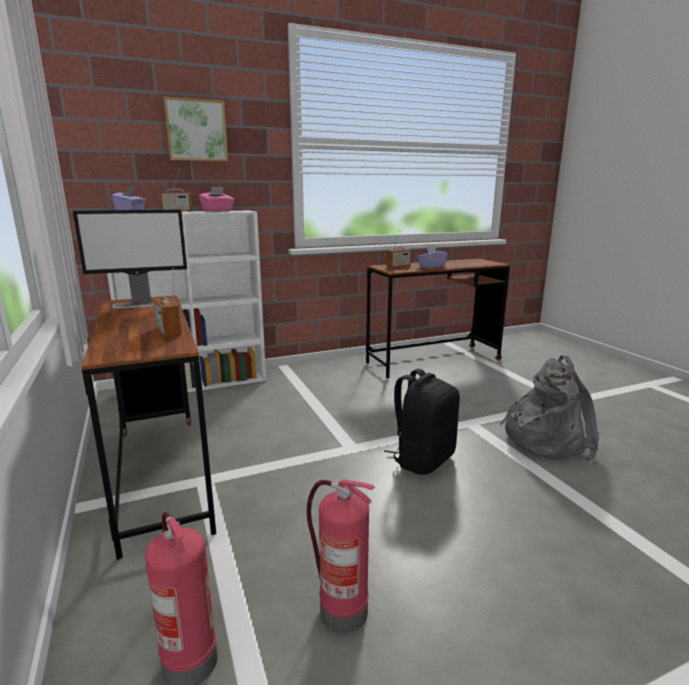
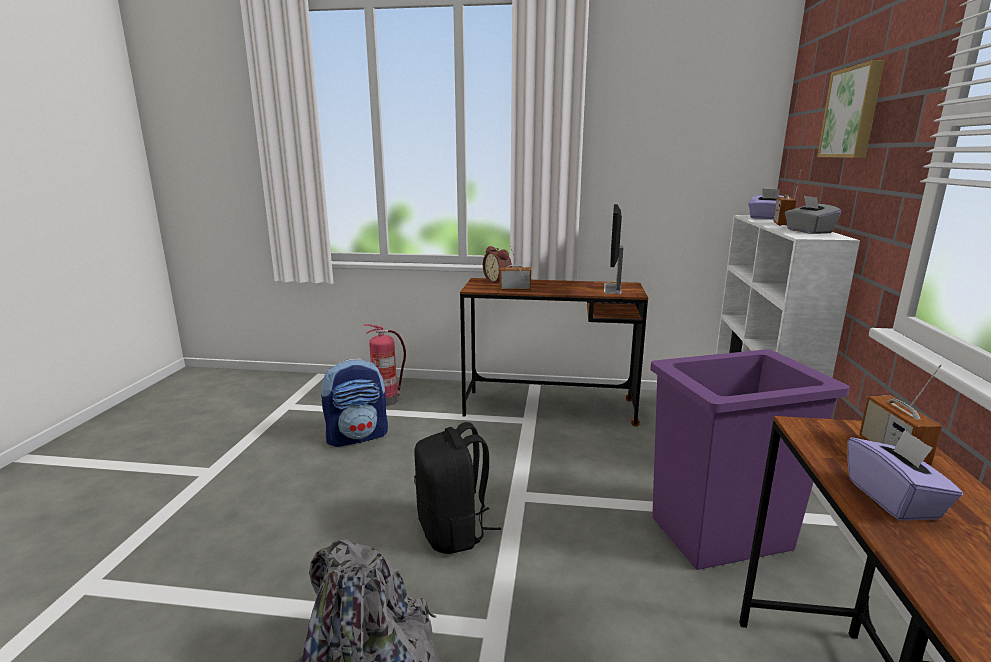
camera: 120 degrees right, 0 degrees up
pink tissue box [199,187,234,212] -> grey tissue box [785,196,841,234]
fire extinguisher [307,479,375,633] -> backpack [321,358,388,447]
none -> alarm clock [483,246,512,283]
none -> purple trash can [650,350,850,570]

